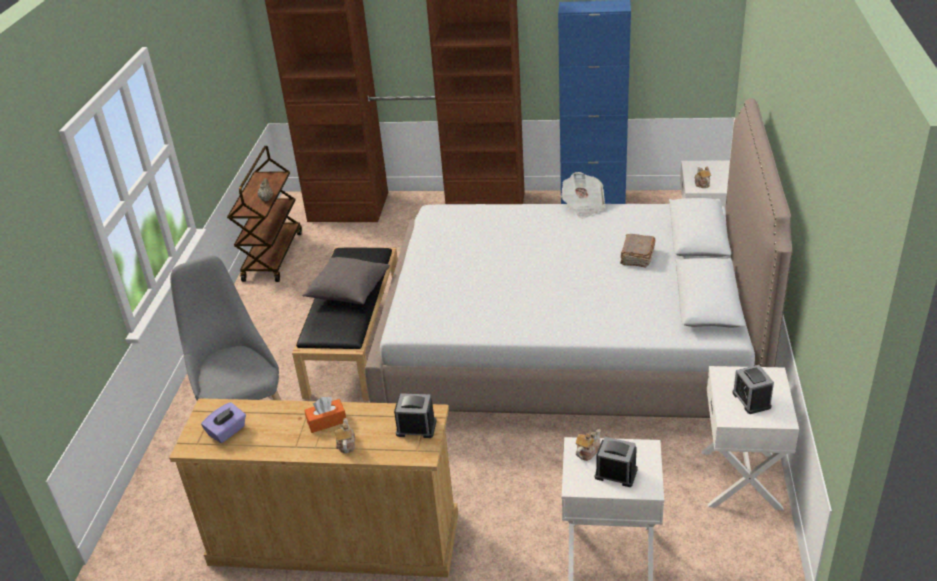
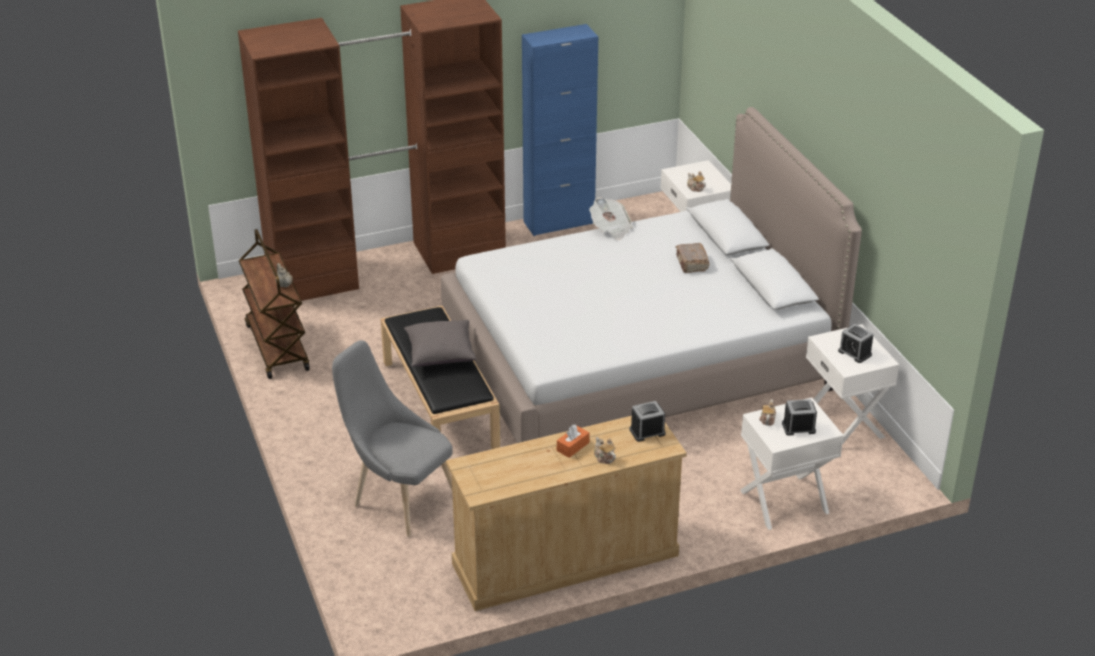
camera: 30 degrees left, 0 degrees up
purple tissue box [201,402,246,443] -> none

